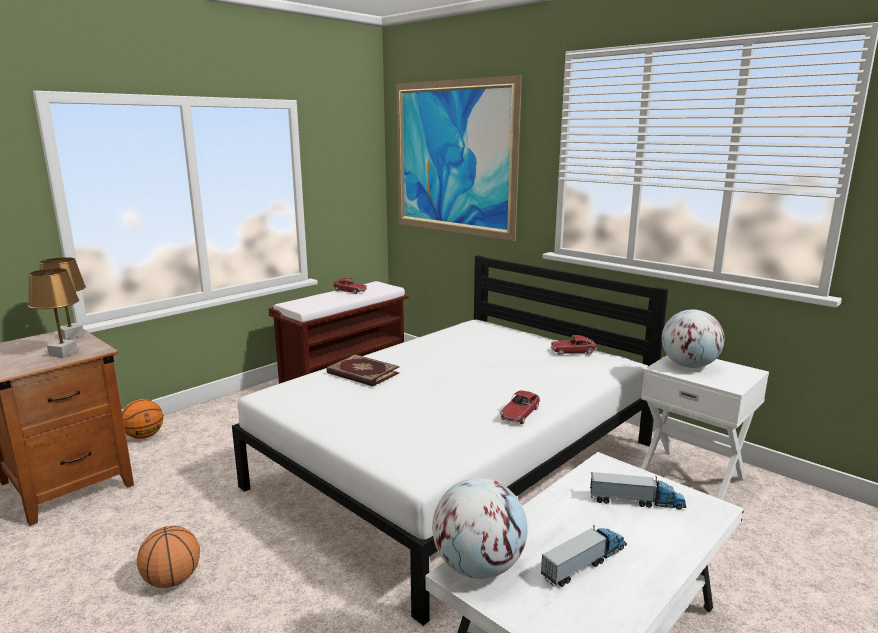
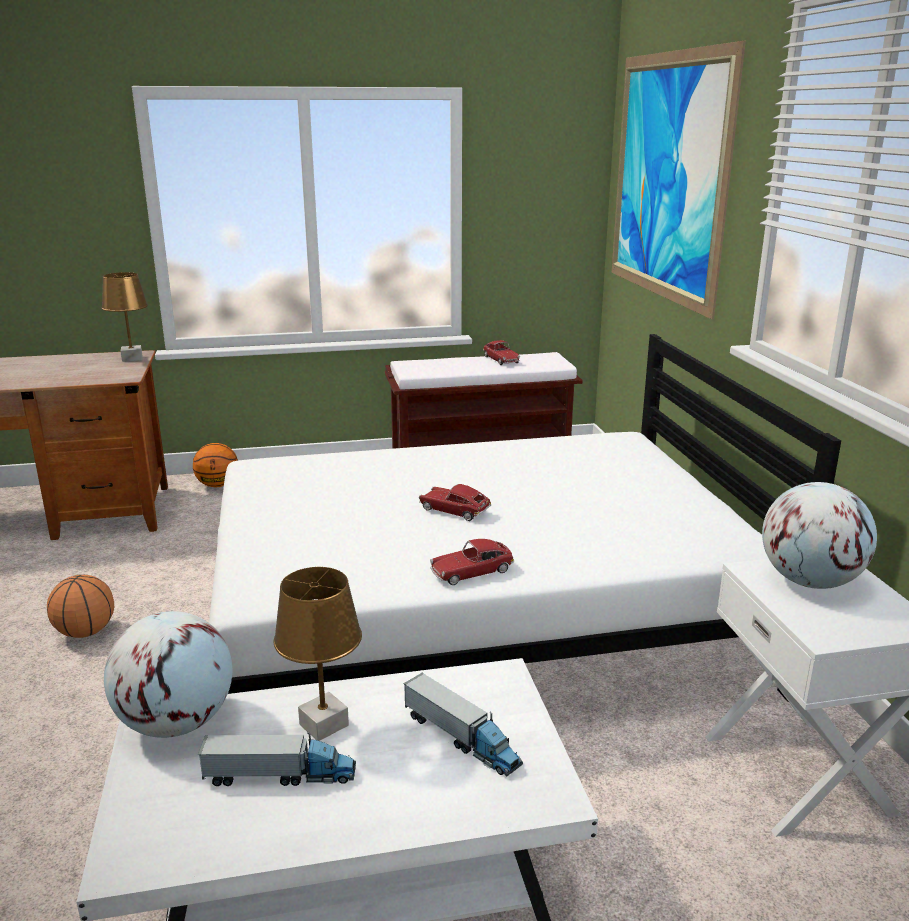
camera: 35 degrees right, 5 degrees up
brown table lamp [28,268,79,358] -> brown table lamp moved to [274,567,362,741]
book [326,354,399,386] -> none
toy car [551,335,596,355] -> toy car moved to [419,484,491,521]

